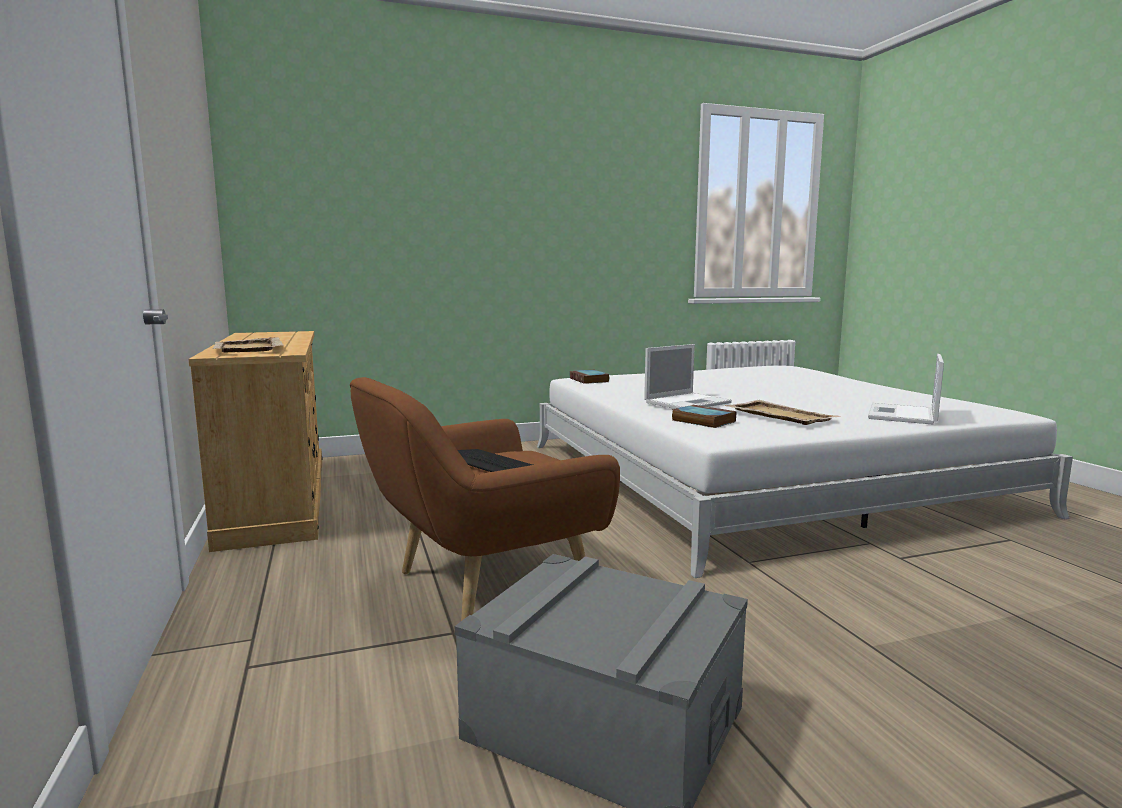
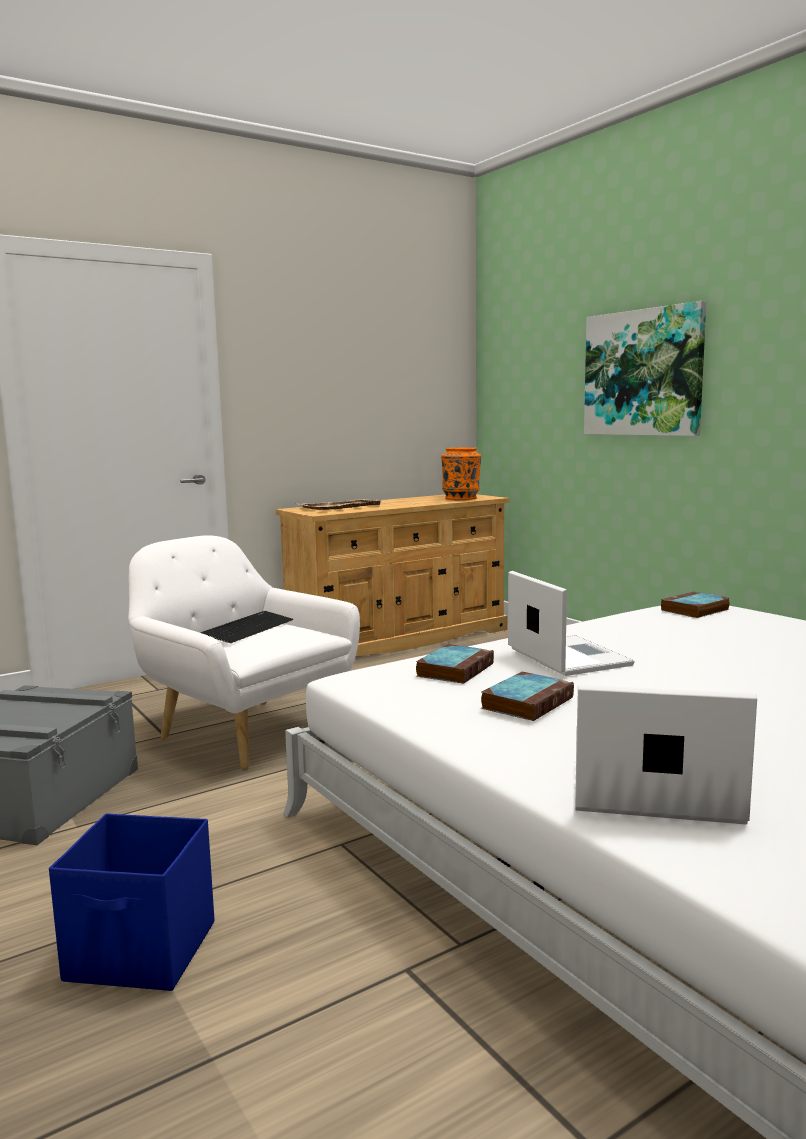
camera: 75 degrees right, 0 degrees up
brown armchair [350,377,620,621] -> white armchair [128,535,360,770]
laptop [644,344,732,409] -> laptop turned 150 degrees counterclockwise [508,571,635,676]
beige tray [724,400,842,425] -> book [481,672,574,721]
none -> blue storage box [49,813,214,991]
none -> orange vase [441,447,481,500]
none -> picture [584,301,706,436]

